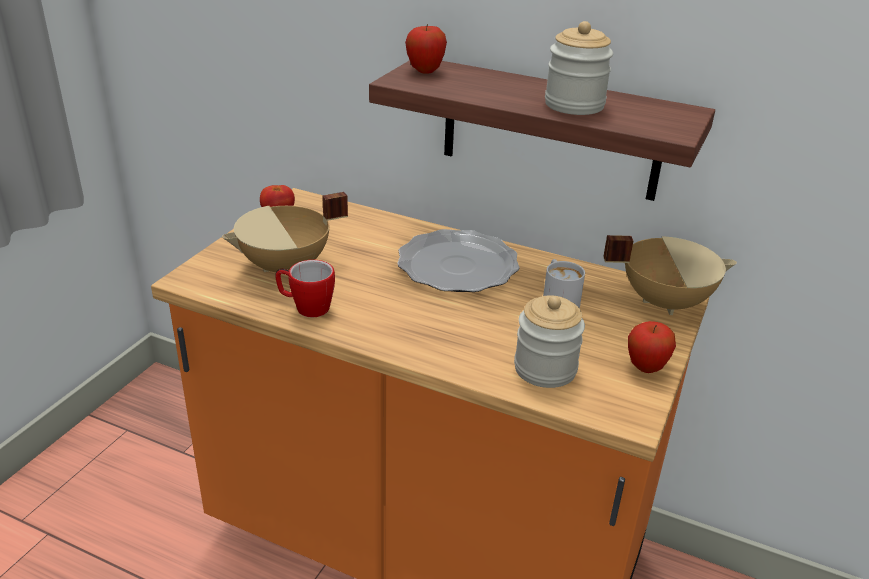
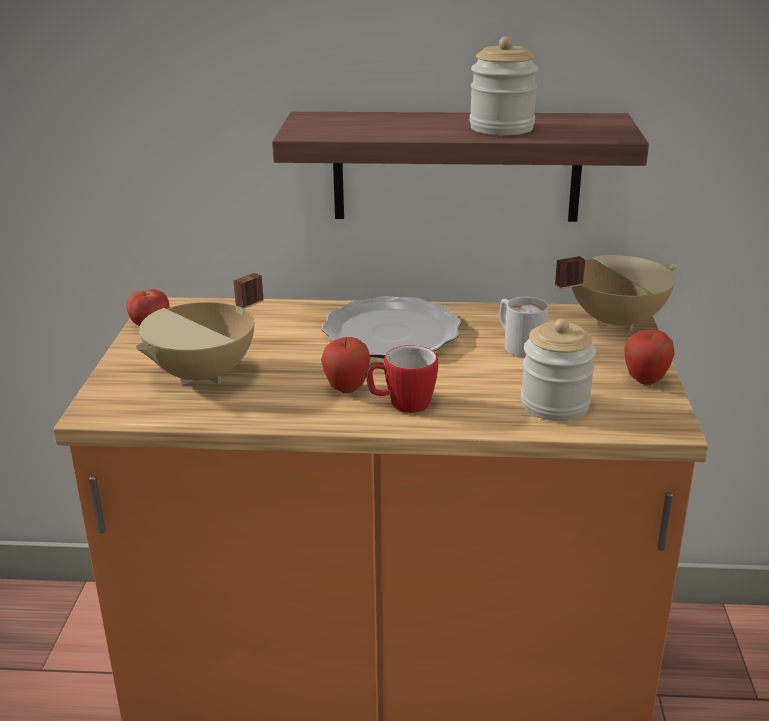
camera: 20 degrees left, 5 degrees down
mug [275,260,335,317] -> mug moved to [366,345,438,413]
apple [405,24,447,74] -> apple moved to [321,337,370,393]

